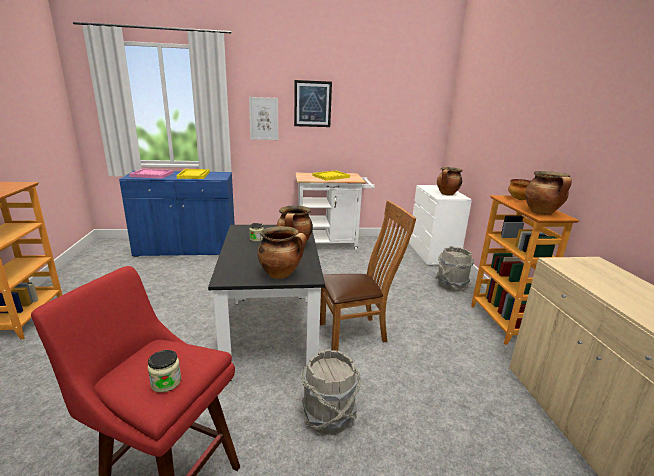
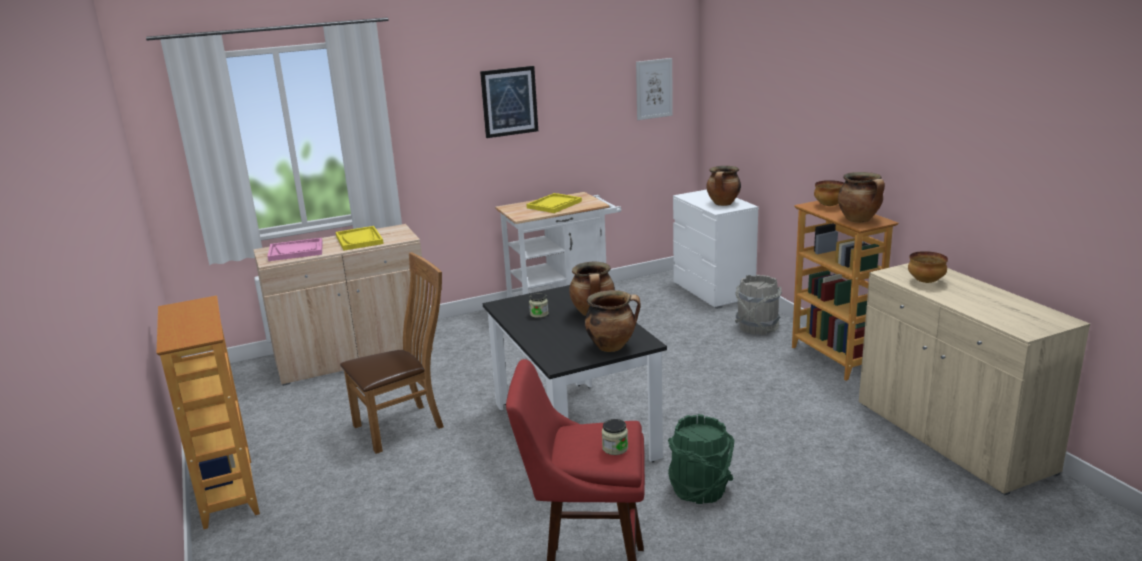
camera: 15 degrees left, 0 degrees up
blue cabinet [119,171,235,257] -> beige cabinet [253,224,433,386]
picture [249,97,278,140] -> picture moved to [636,58,673,120]
grey bucket [301,349,361,435] -> green bucket [668,414,735,504]
brown chair [320,201,416,352] -> brown chair moved to [340,252,444,454]
none -> bowl [908,251,948,283]

